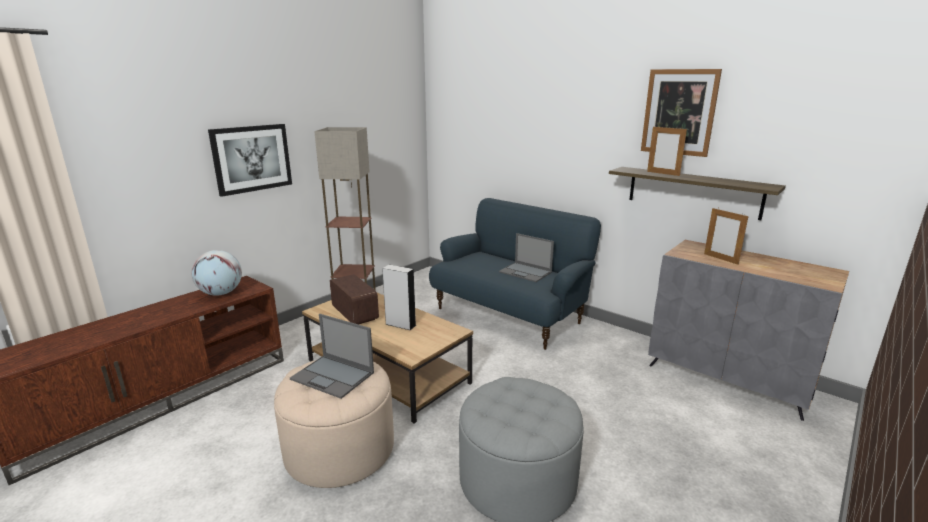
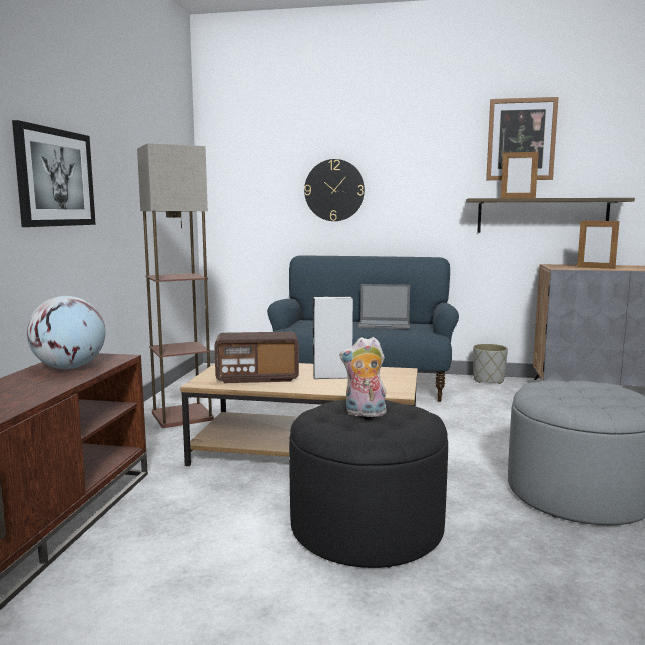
camera: 30 degrees left, 10 degrees down
beige ottoman [274,360,394,488] -> black ottoman [289,399,448,568]
laptop [290,314,374,399] -> plush toy [339,337,386,417]
radio [330,274,379,324] -> radio turned 150 degrees clockwise [214,332,299,383]
none -> wall clock [304,159,365,221]
none -> grey planter [473,344,508,384]

